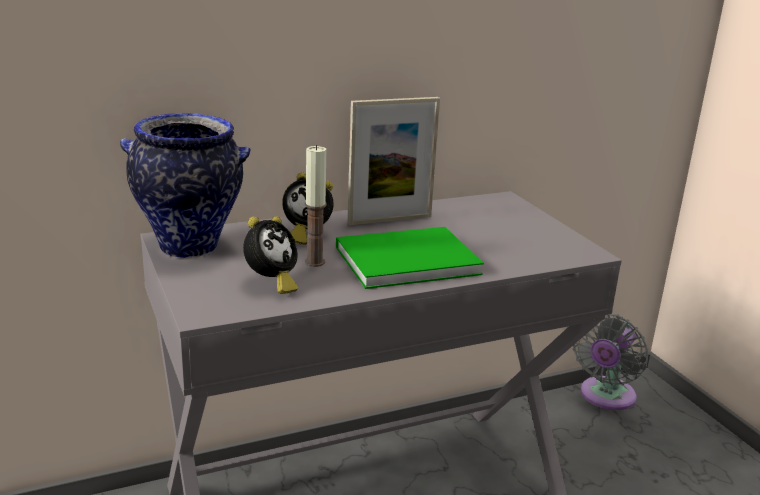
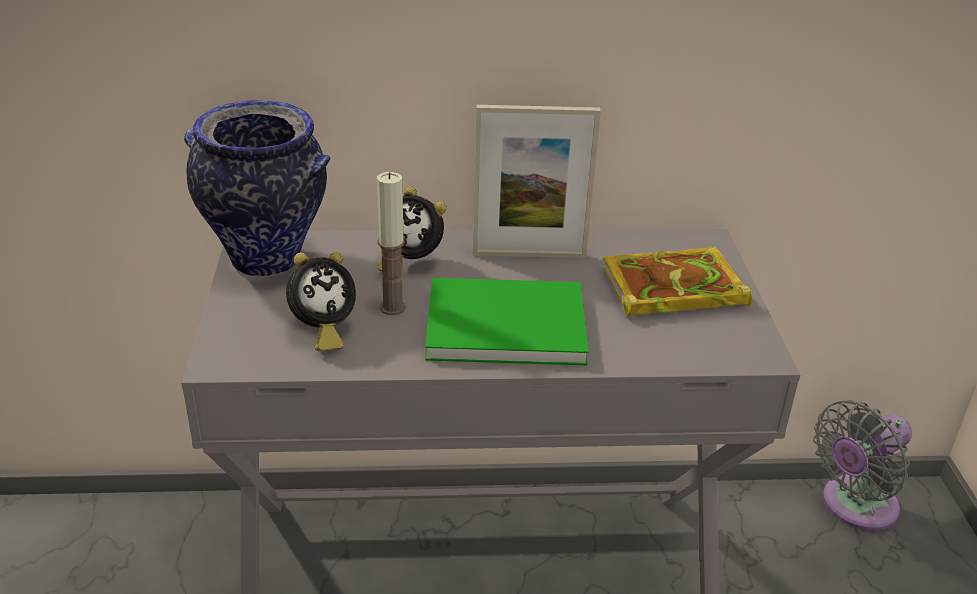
camera: 20 degrees right, 10 degrees up
none -> book [602,247,753,316]

